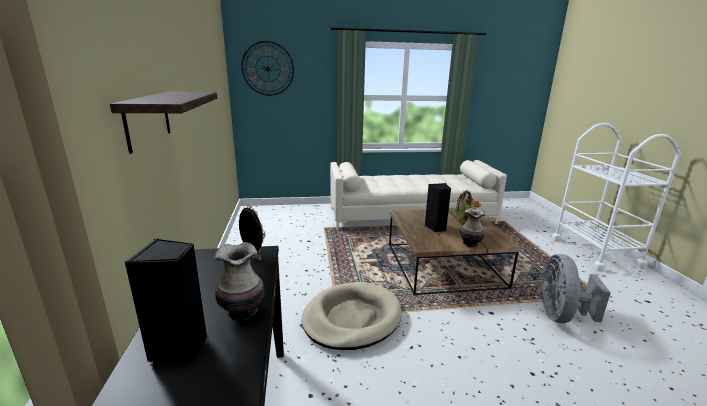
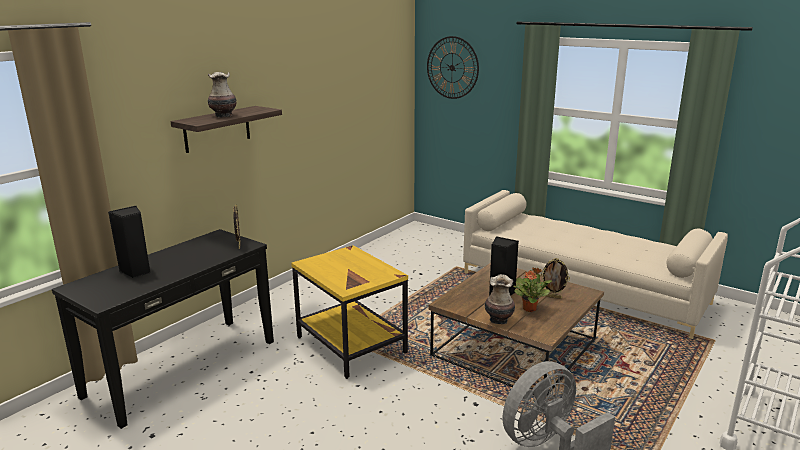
camera: 45 degrees right, 0 degrees up
vase [215,242,265,321] -> vase moved to [208,72,237,118]
beige dog bed [302,282,402,350] -> yellow side table [291,245,408,379]

